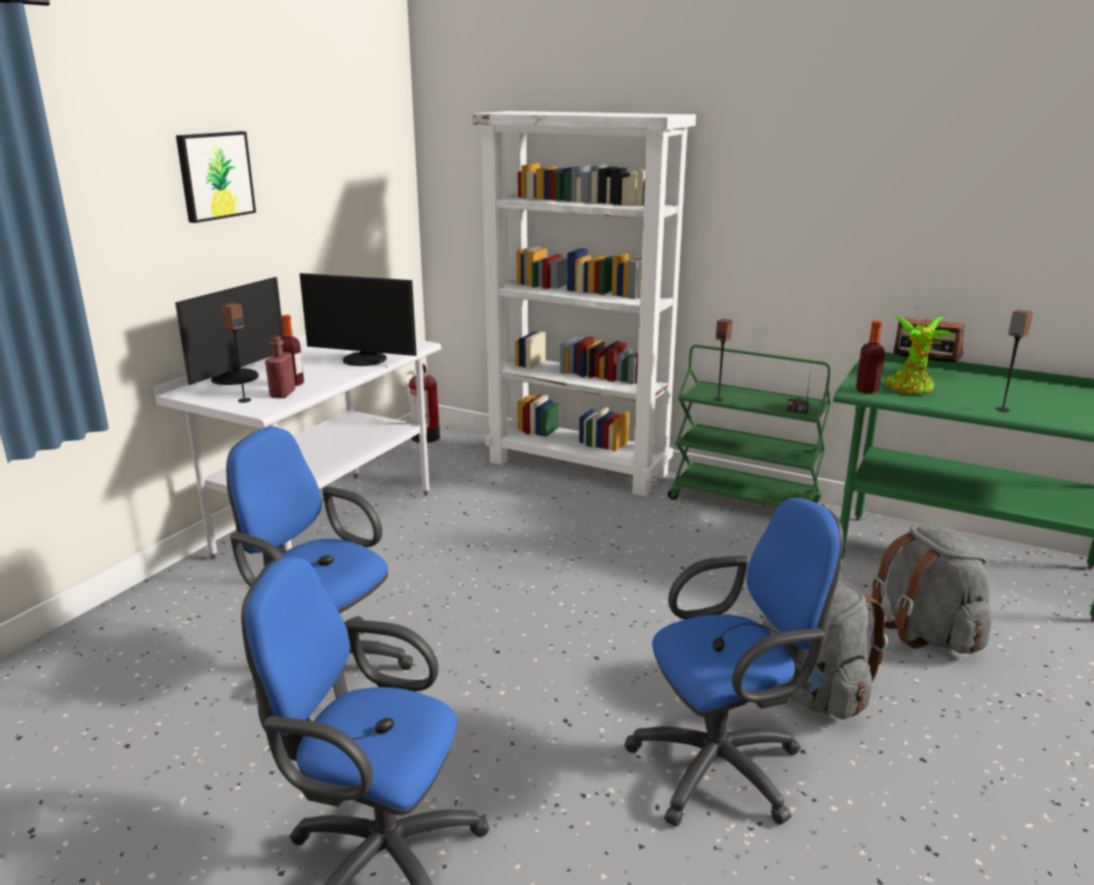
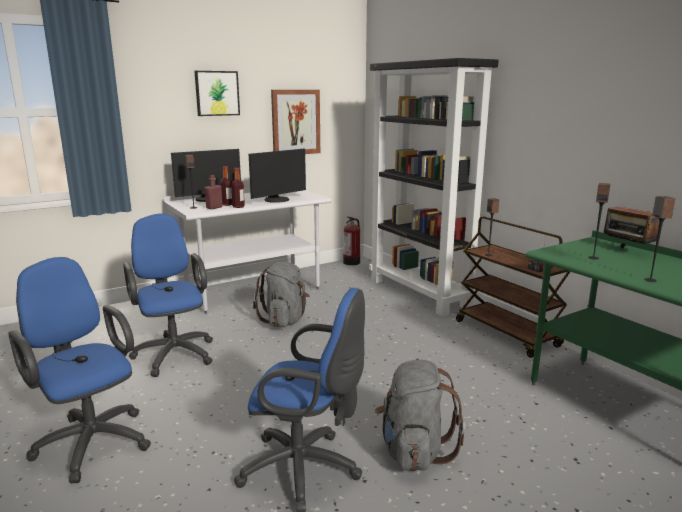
camera: 30 degrees right, 5 degrees down
monitor [300,273,417,366] -> monitor turned 90 degrees counterclockwise [249,149,306,203]
white bookcase [472,111,696,497] -> black bookcase [369,58,499,317]
green cart [668,344,831,507] -> brown cart [456,216,570,358]
bottle [856,321,885,394] -> bottle moved to [231,168,245,208]
grey backpack [871,523,992,654] -> grey backpack moved to [253,262,310,327]
potted plant [885,316,953,394] -> speaker [588,183,610,260]
none -> picture [271,90,320,154]

